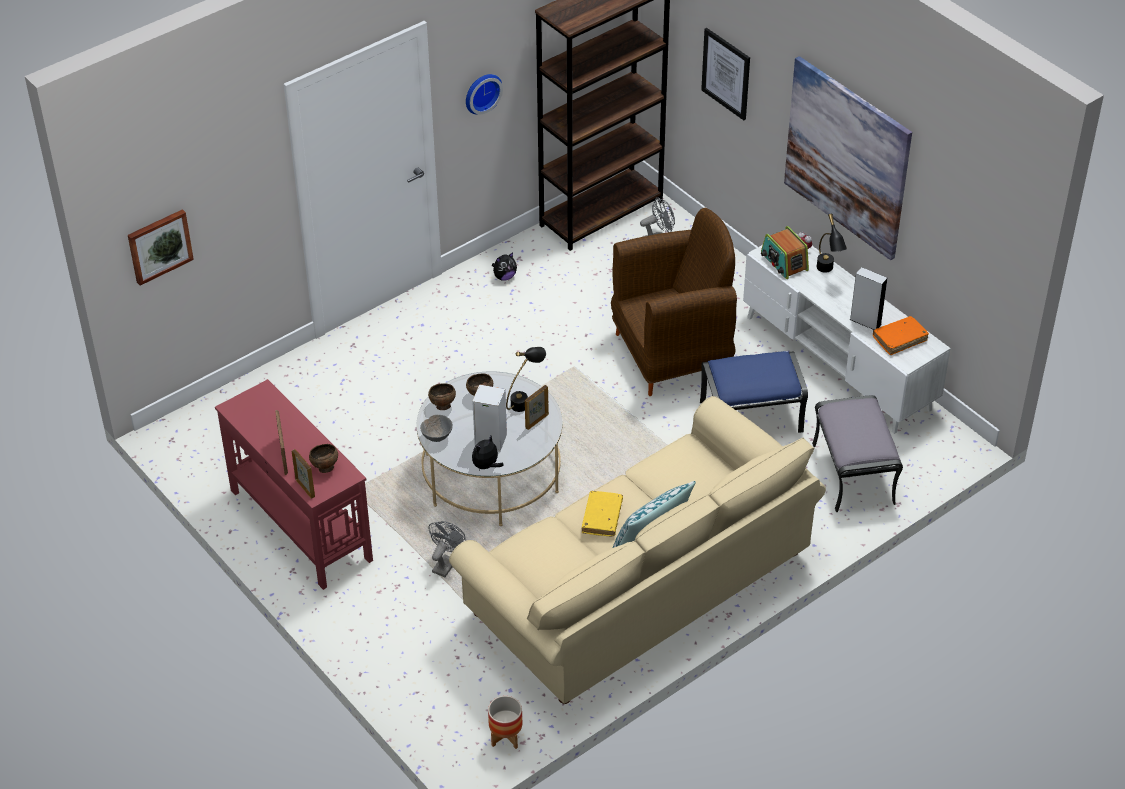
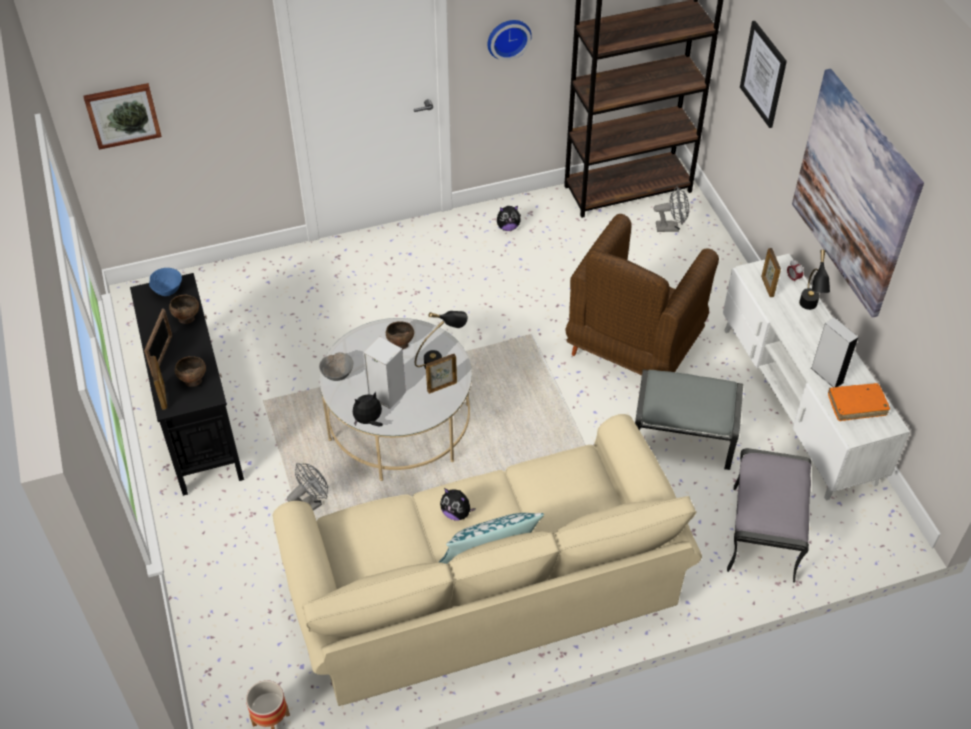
camera: 20 degrees right, 5 degrees up
red console table [215,379,373,590] -> black console table [130,273,244,496]
brown bowl [428,383,456,410] -> brown bowl moved to [169,295,199,324]
yellow book [582,491,623,537] -> plush toy [440,488,476,521]
brown armchair [611,208,737,396] -> brown armchair turned 120 degrees clockwise [565,214,719,375]
blue ottoman [700,351,808,433] -> grey ottoman [635,369,743,470]
radio [761,226,809,279] -> picture frame [761,248,781,297]
none -> blue bowl [149,268,182,296]

